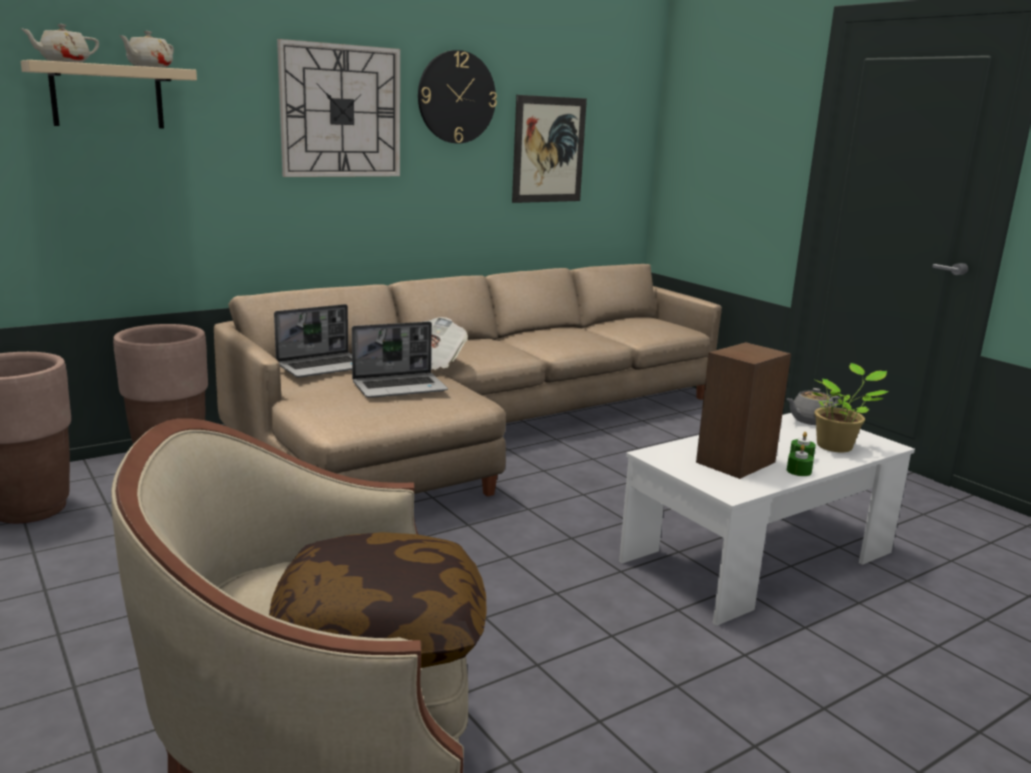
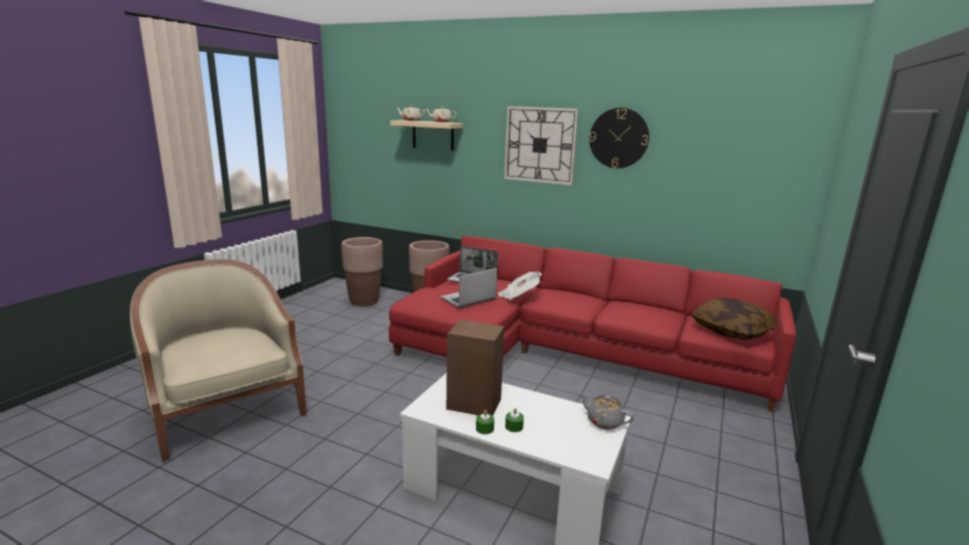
camera: 60 degrees right, 0 degrees up
beige sofa [214,264,722,497] -> red sofa [389,235,796,412]
pillow [269,532,487,668] -> pillow moved to [692,298,777,340]
laptop [352,322,448,398] -> laptop turned 105 degrees clockwise [441,268,497,308]
picture [512,95,587,203] -> none
potted plant [812,363,889,452] -> none

